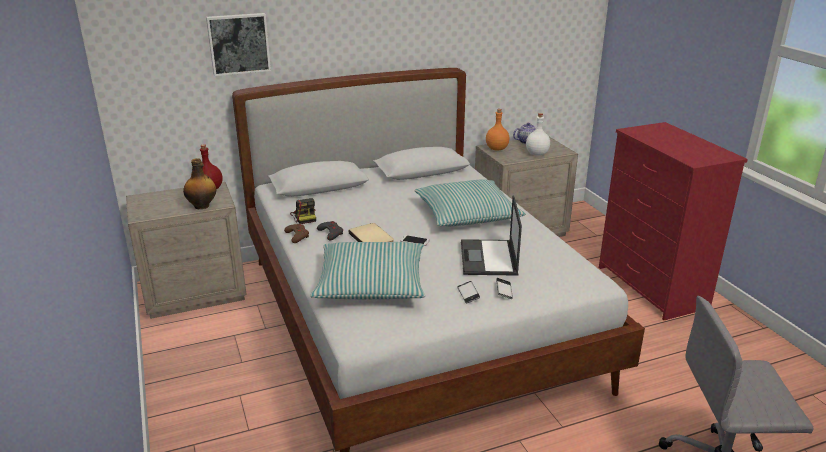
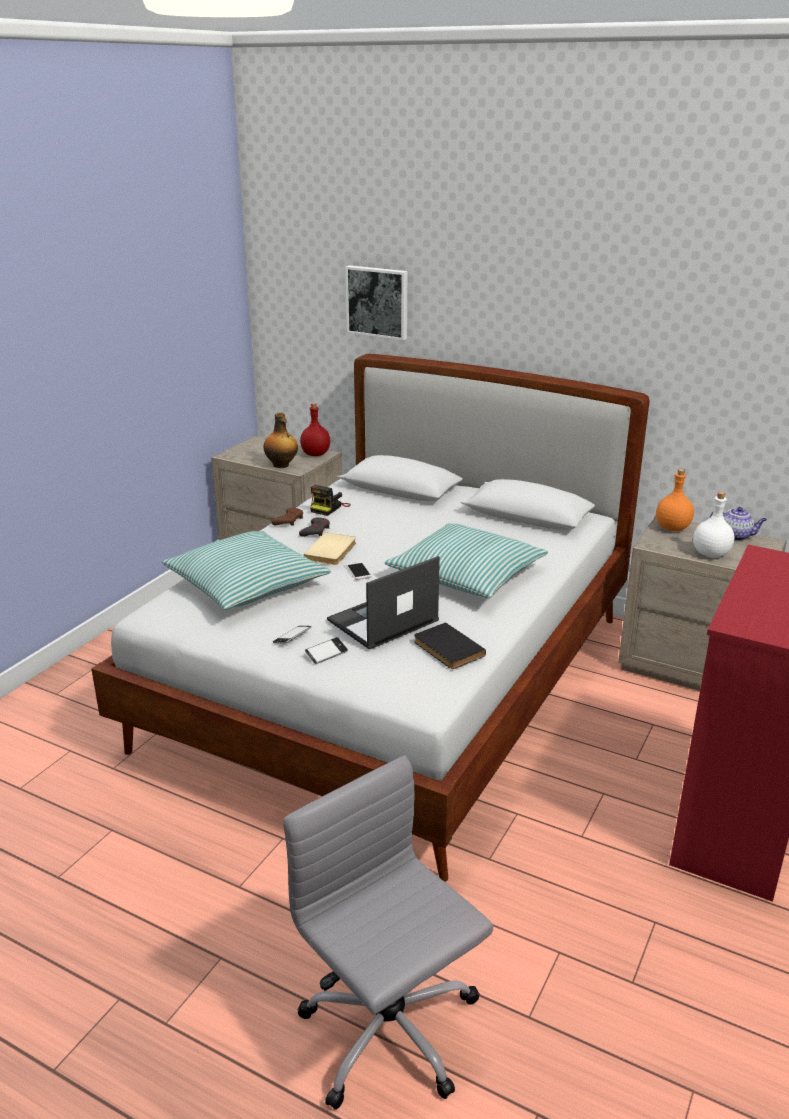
camera: 50 degrees right, 0 degrees up
none -> black book [414,623,486,669]

